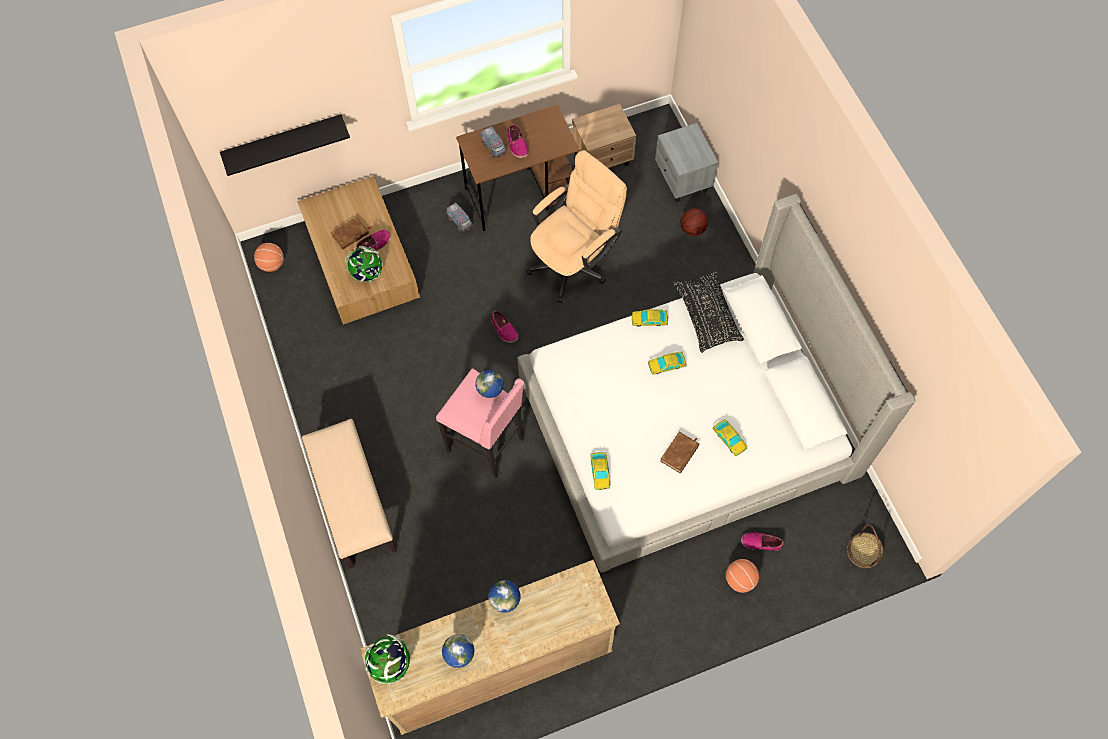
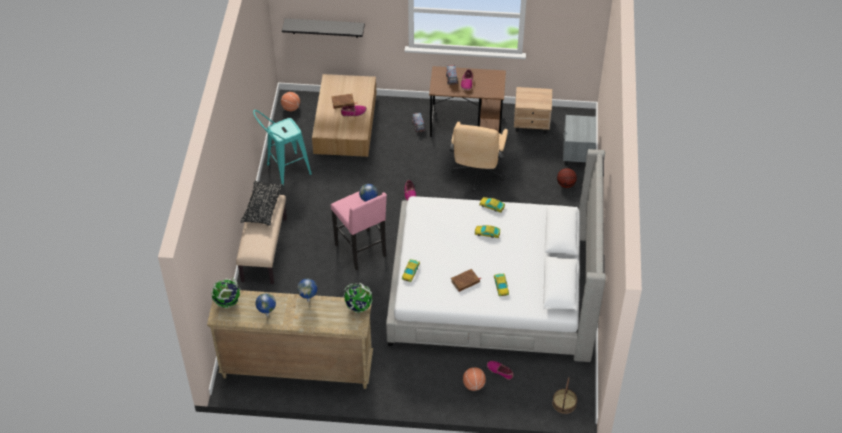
camera: 25 degrees right, 15 degrees down
globe [345,246,383,282] -> globe moved to [343,283,373,313]
beige office chair [526,150,627,303] -> beige office chair turned 120 degrees clockwise [450,122,508,191]
black pillow [674,271,744,353] -> black pillow moved to [240,181,283,226]
none -> turquoise stool [253,110,312,186]

